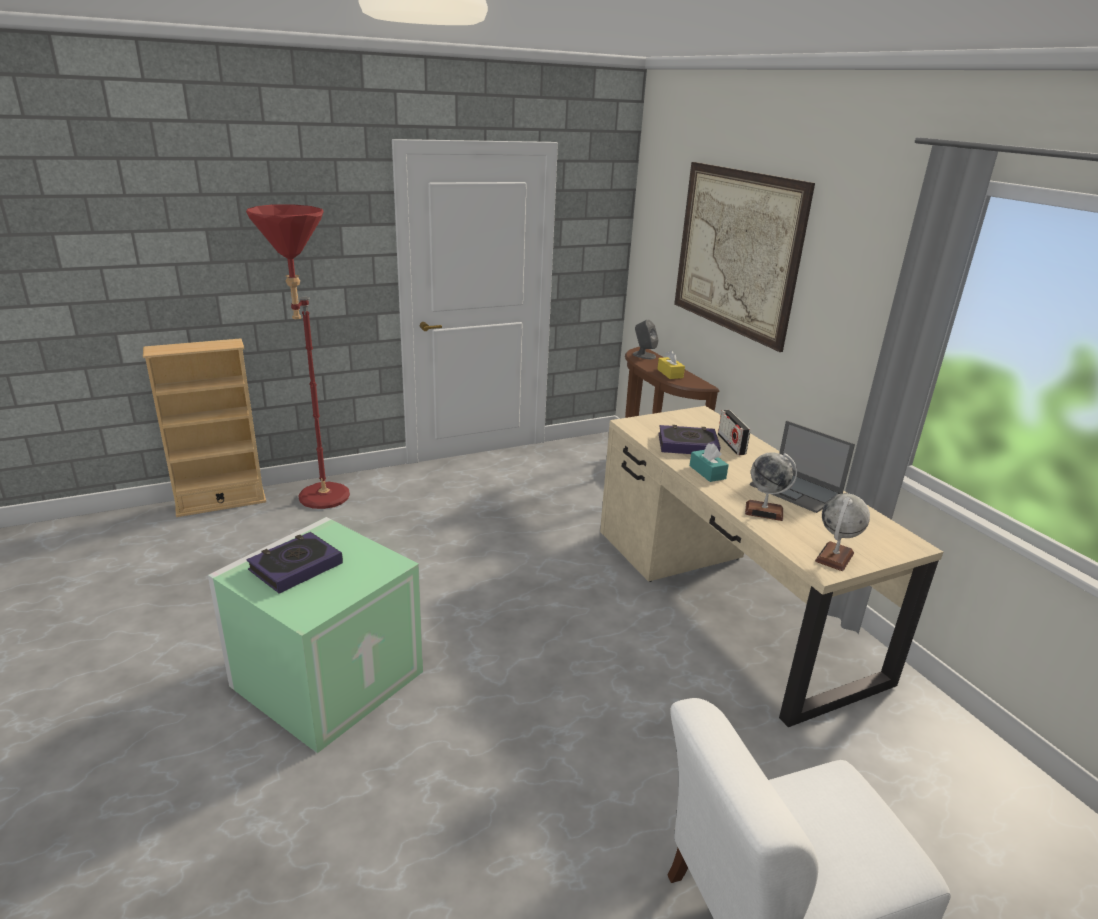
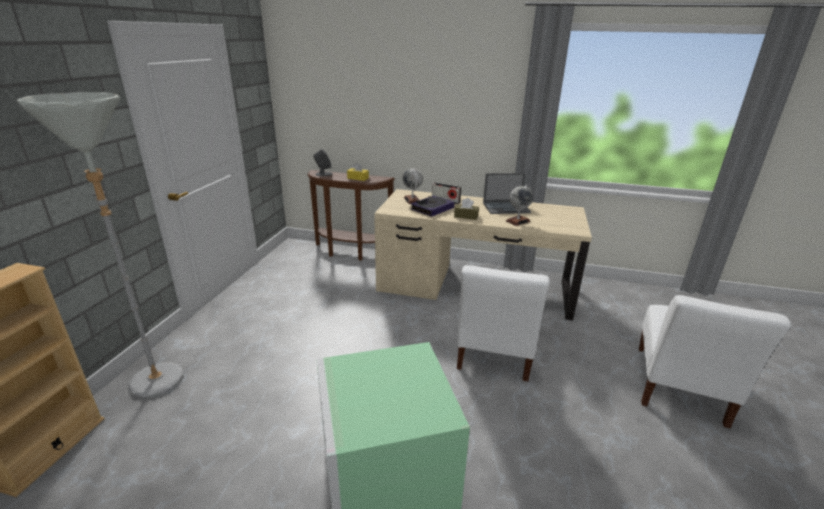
camera: 50 degrees left, 0 degrees up
red floor lamp [246,204,350,509] -> grey floor lamp [17,92,183,398]
book [246,532,343,594] -> none
picture [674,162,815,352] -> none
turquoise tissue box [690,443,729,482] -> brown tissue box [454,198,479,220]
globe [815,493,870,571] -> globe moved to [403,168,423,204]
none -> white chair [457,265,550,381]

